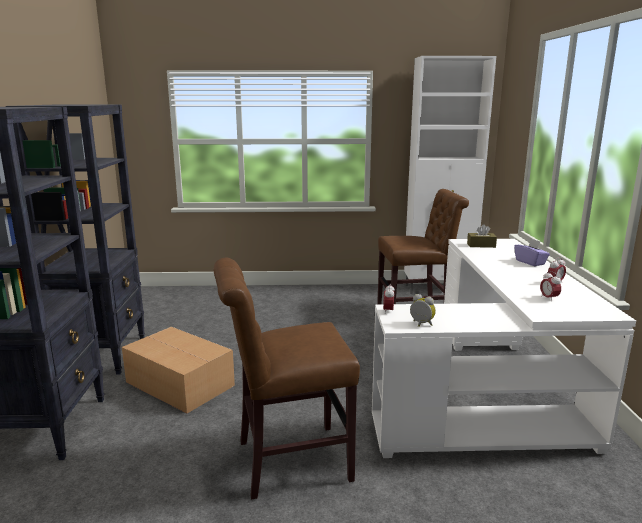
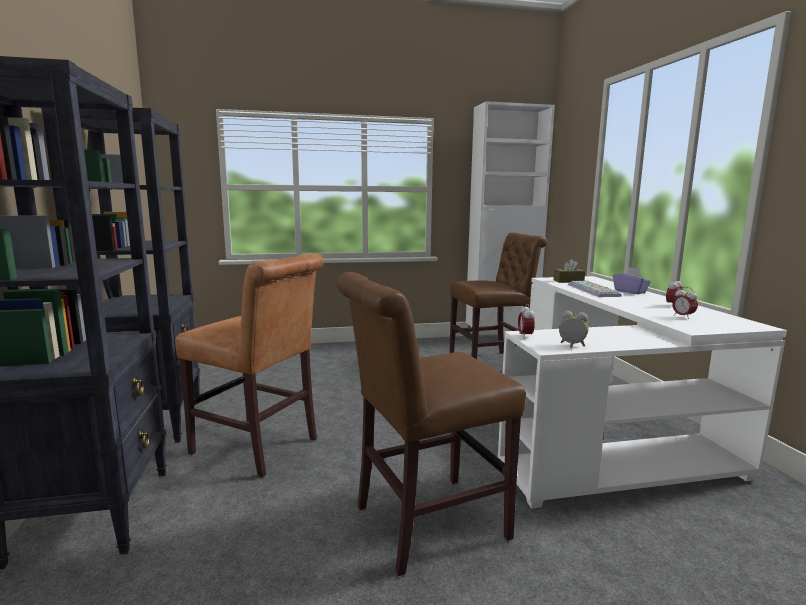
camera: 10 degrees left, 5 degrees down
cardboard box [122,327,235,413] -> brown chair [175,253,324,477]
none -> keyboard [568,281,622,297]

